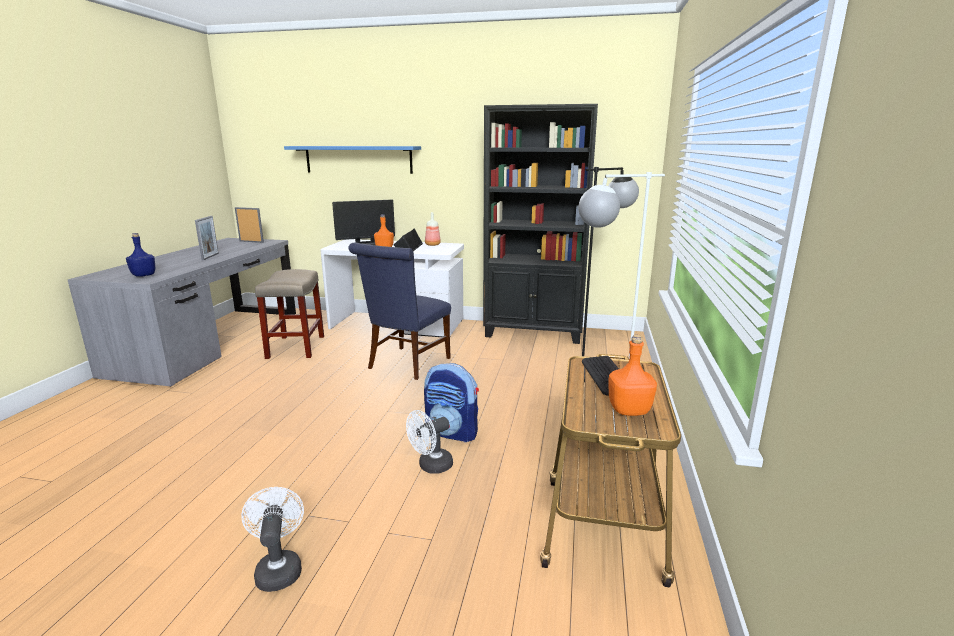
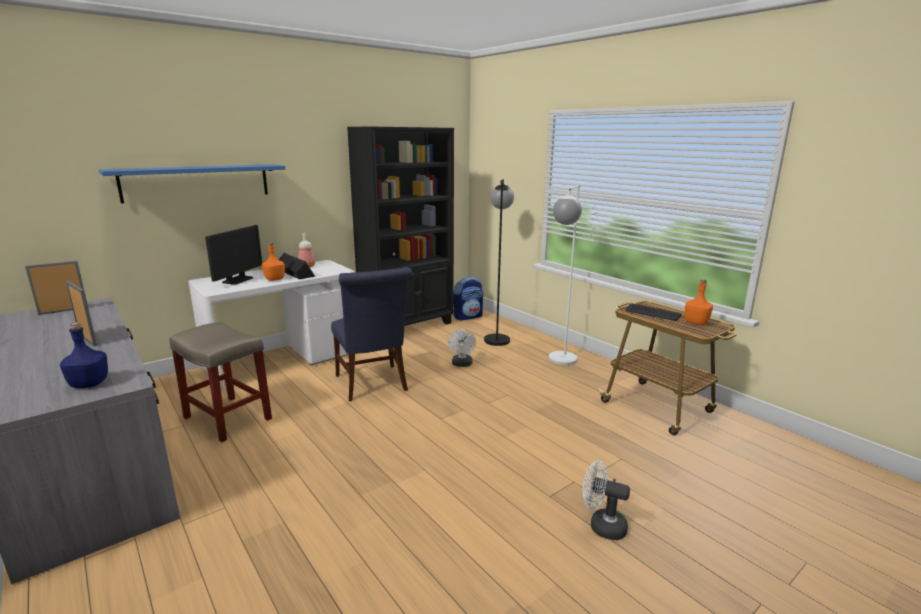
camera: 50 degrees left, 0 degrees up
white fan [406,410,453,474] -> white fan moved to [448,329,476,367]
backpack [424,363,479,442] -> backpack moved to [453,277,483,320]

